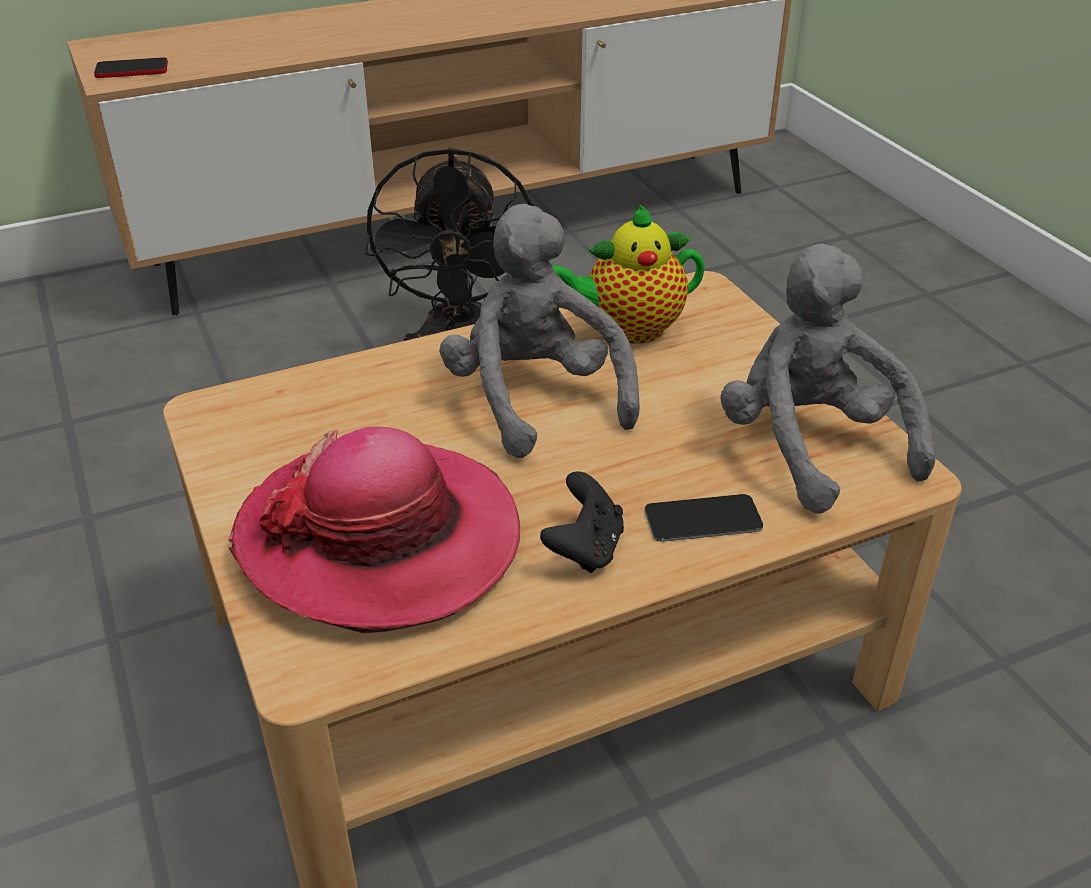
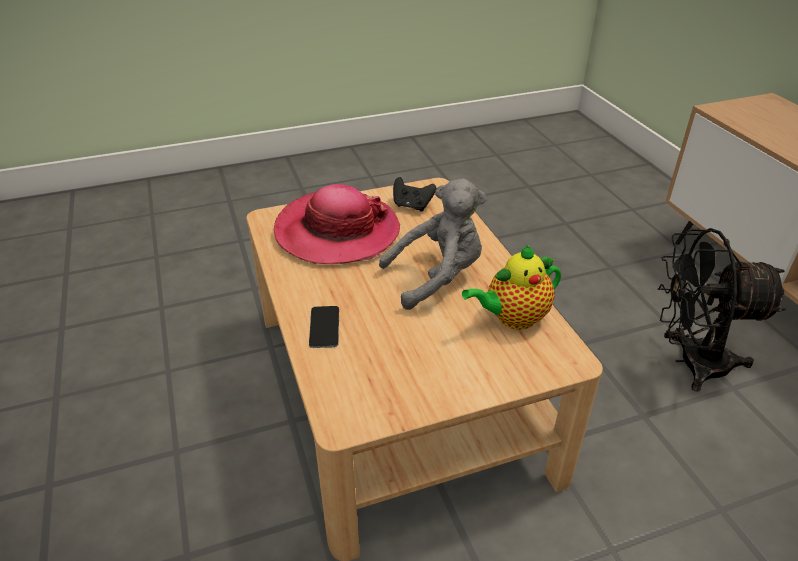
camera: 95 degrees right, 0 degrees up
phone [94,57,168,78] -> none
black game controller [540,471,624,573] -> black game controller moved to [393,177,436,211]
teapot [552,204,705,344] -> teapot turned 105 degrees counterclockwise [462,245,561,329]
grey plush toy [720,244,935,513] -> none

